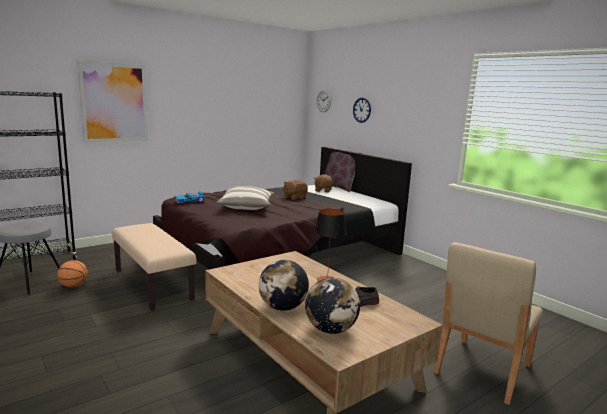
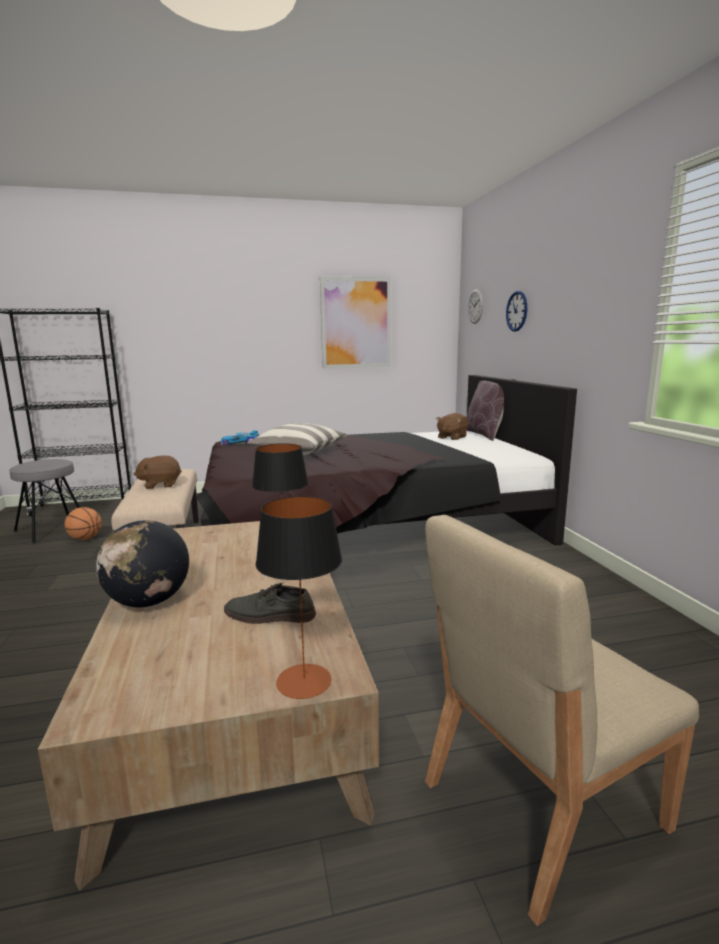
camera: 25 degrees right, 0 degrees up
picture [78,61,148,142] -> picture moved to [320,277,391,369]
brown plush toy [283,180,308,200] -> brown plush toy moved to [133,456,182,489]
globe [305,278,360,334] -> none
none -> table lamp [255,496,342,699]

